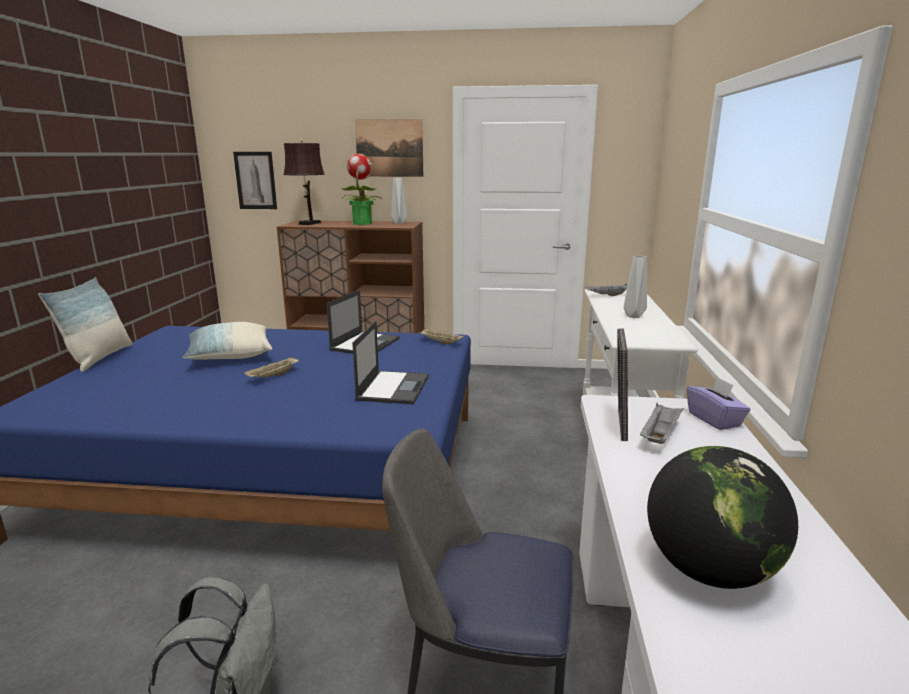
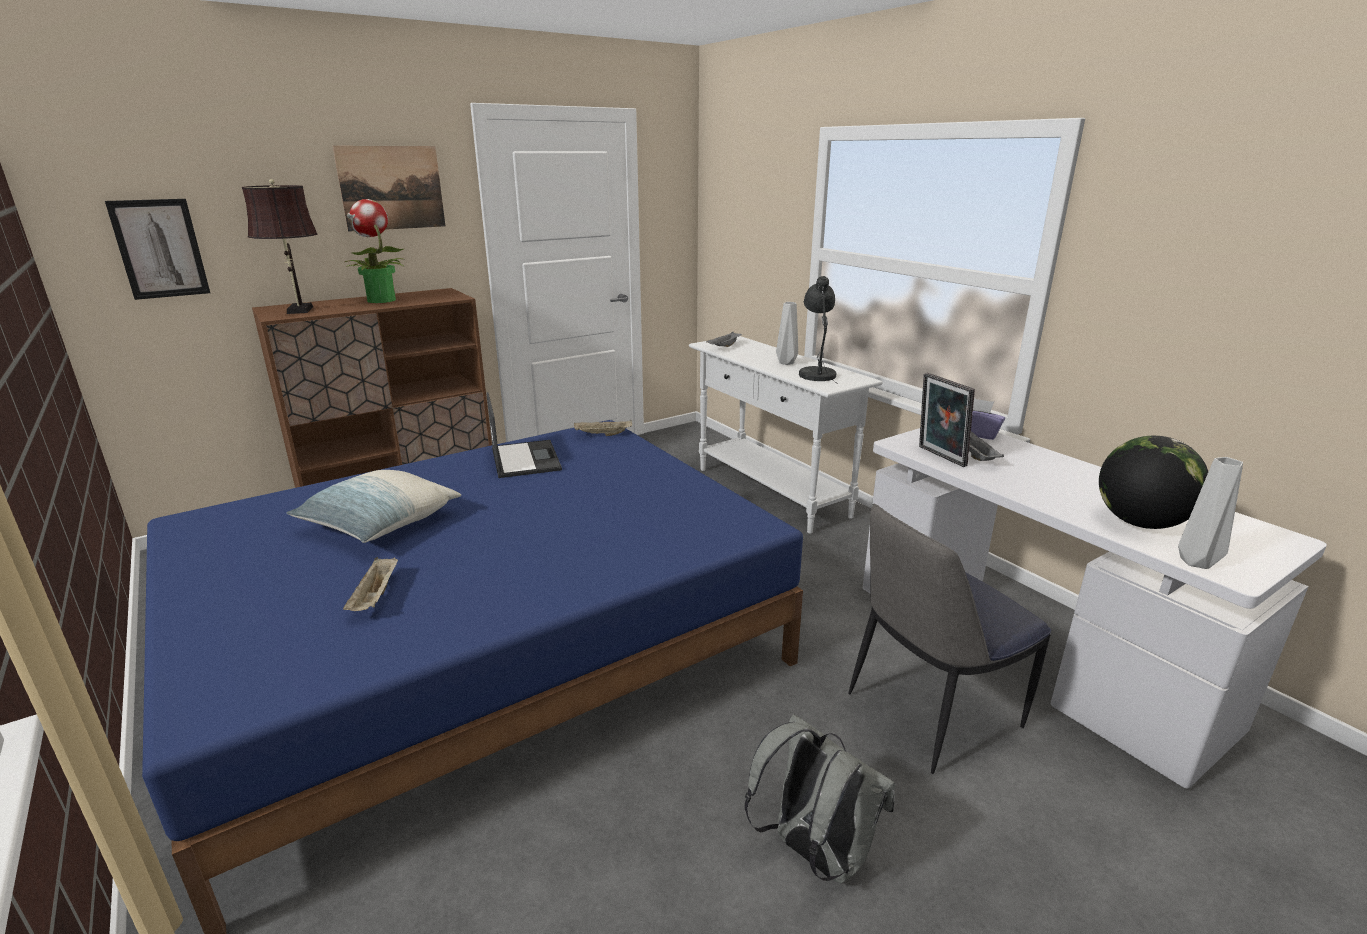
camera: 40 degrees left, 5 degrees up
pillow [38,277,133,372] -> none
beige tray [244,356,299,377] -> beige tray moved to [343,557,398,611]
laptop [352,321,429,404] -> none
grey vase [391,178,407,224] -> grey vase moved to [1178,457,1243,569]
none -> grey table lamp [799,276,838,384]

